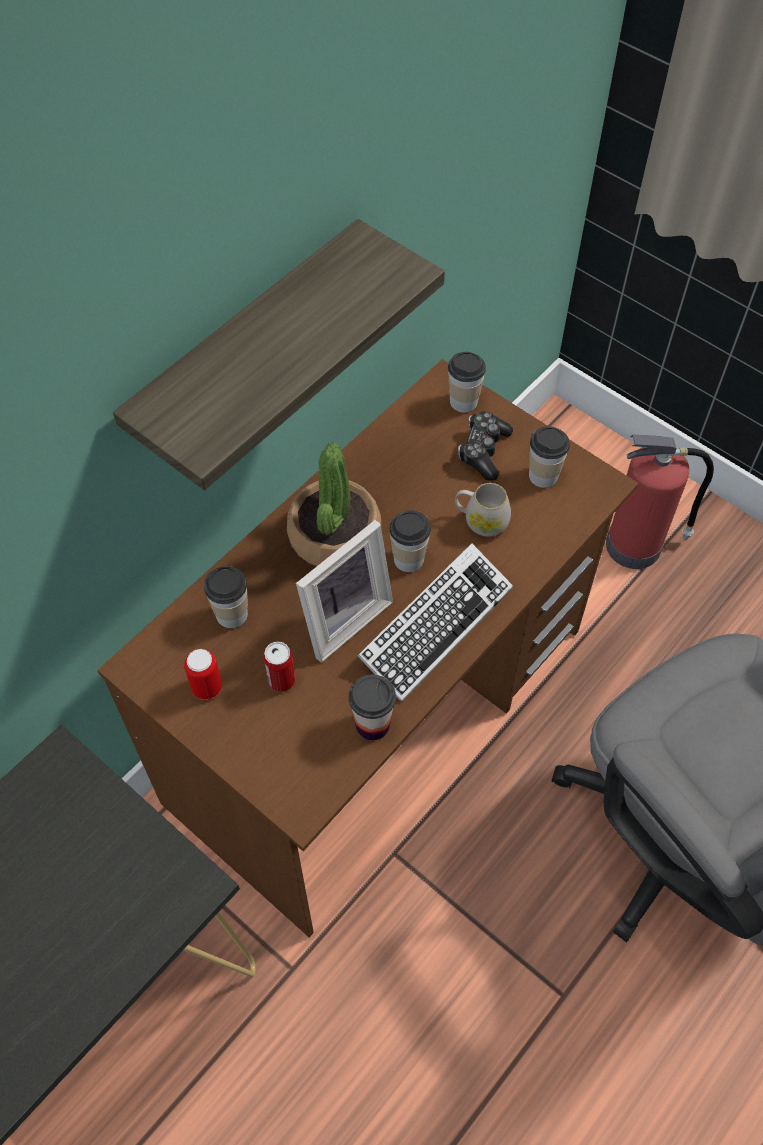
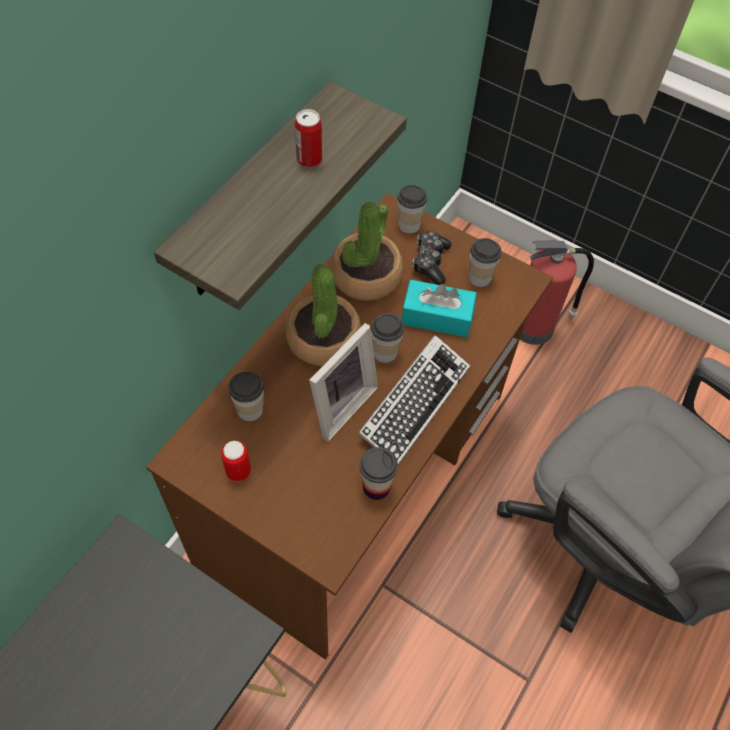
camera: 10 degrees left, 0 degrees up
can [264,642,295,692] -> can moved to [295,109,322,167]
white mug [455,483,511,536] -> turquoise tissue box [402,280,477,337]
none -> potted plant [331,202,403,301]

